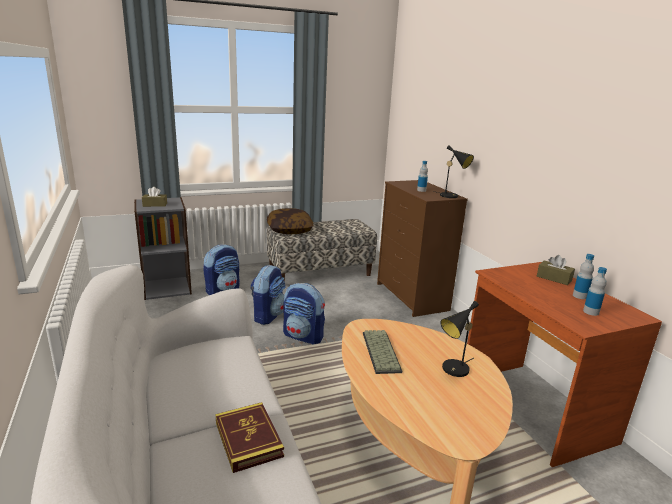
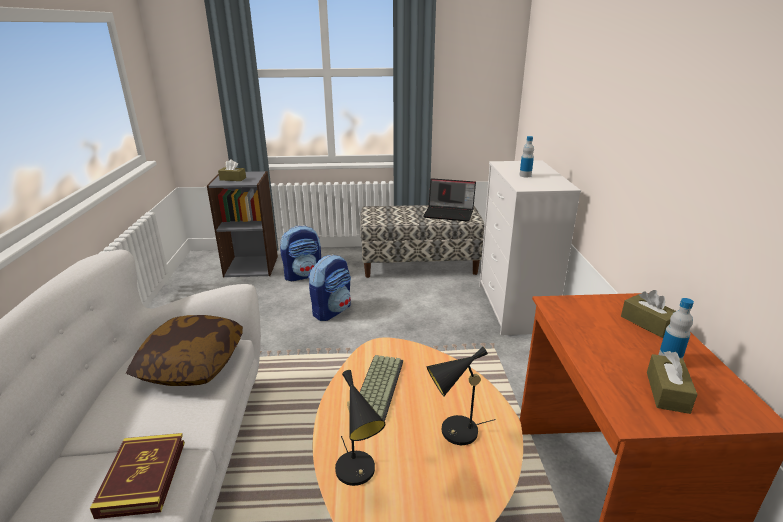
camera: 20 degrees right, 5 degrees up
pillow [267,208,313,234] -> pillow moved to [126,315,243,386]
backpack [283,283,325,345] -> none
brown dresser [377,180,468,317] -> white dresser [479,160,581,335]
black table lamp [433,145,474,198] -> black table lamp moved to [335,370,385,486]
bottle [583,267,607,316] -> brown tissue box [647,351,698,414]
none -> laptop [423,178,476,222]

